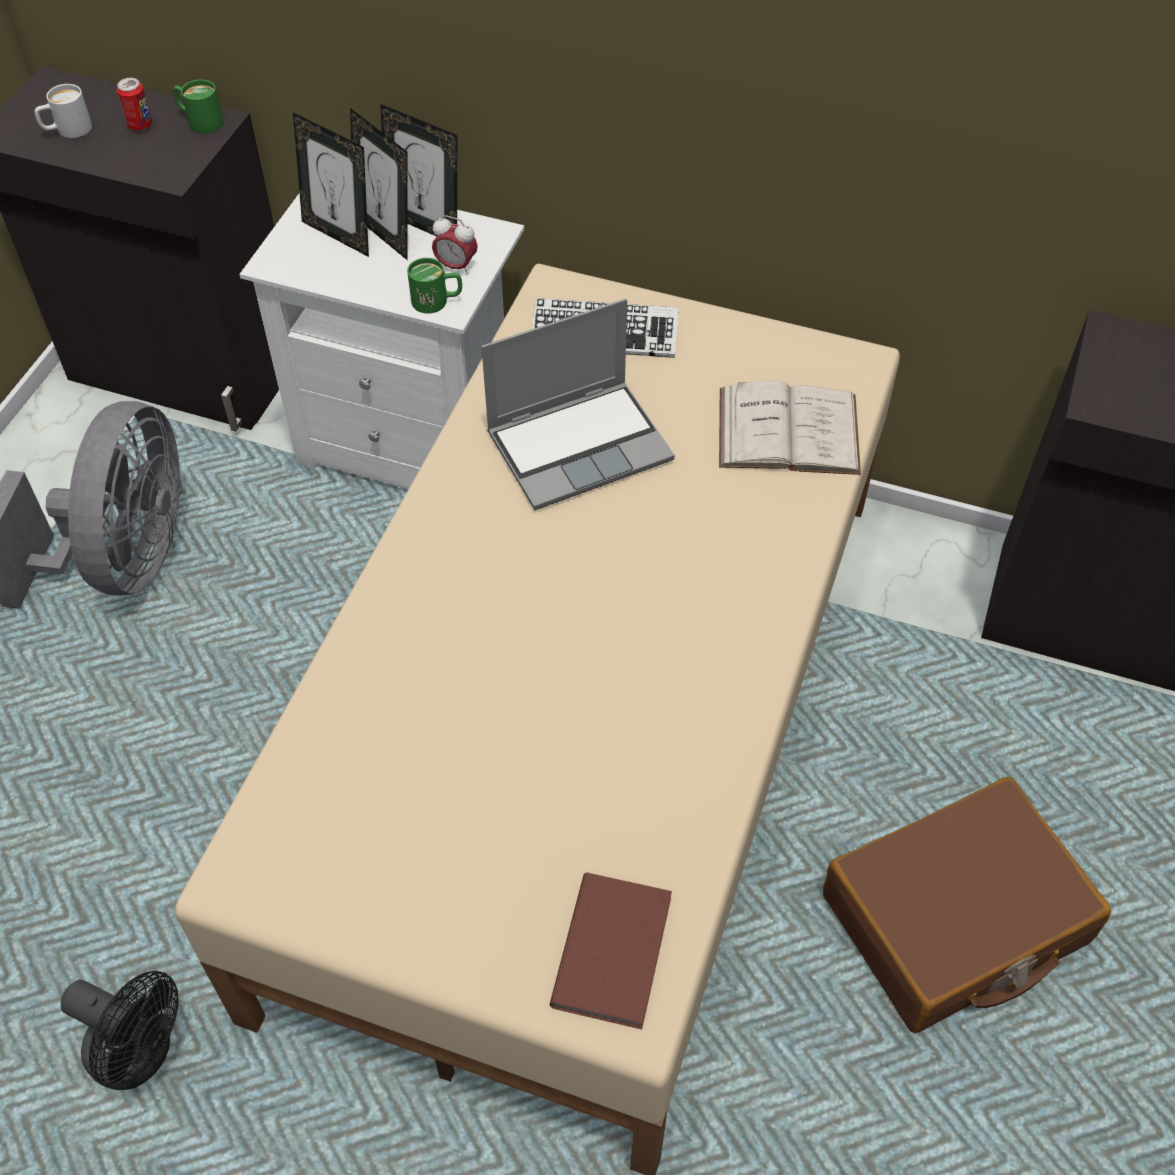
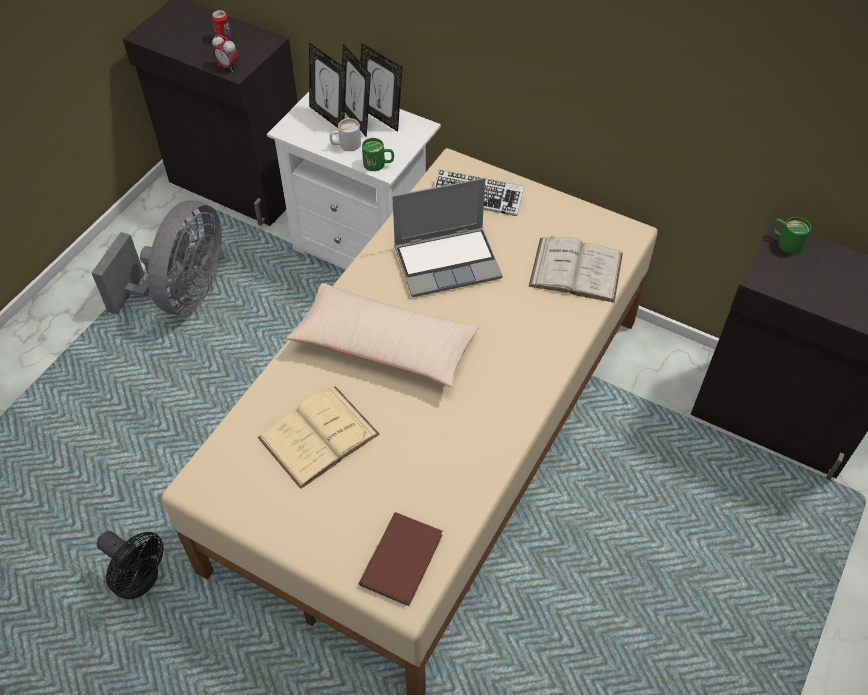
camera: 10 degrees right, 0 degrees up
white mug [35,84,92,138] -> white mug moved to [330,118,361,151]
green mug [173,79,223,134] -> green mug moved to [772,217,811,254]
alarm clock [432,216,478,275] -> alarm clock moved to [212,35,239,72]
brown suitcase [823,777,1111,1033] -> none
none -> beige book [258,386,380,489]
none -> beige pillow [286,283,479,387]

